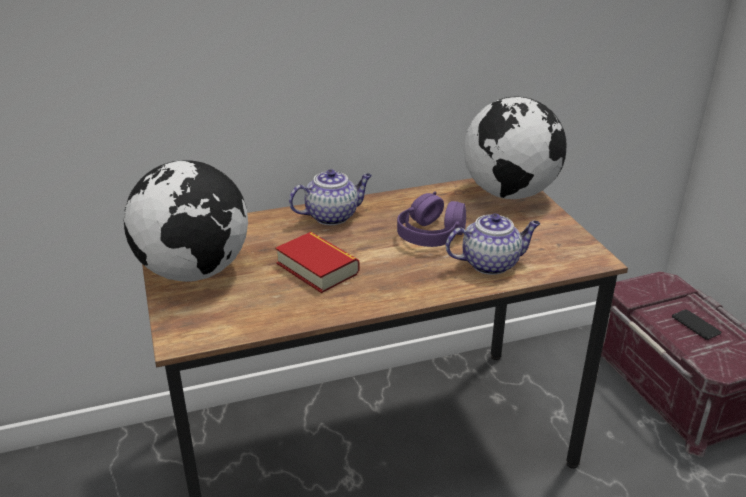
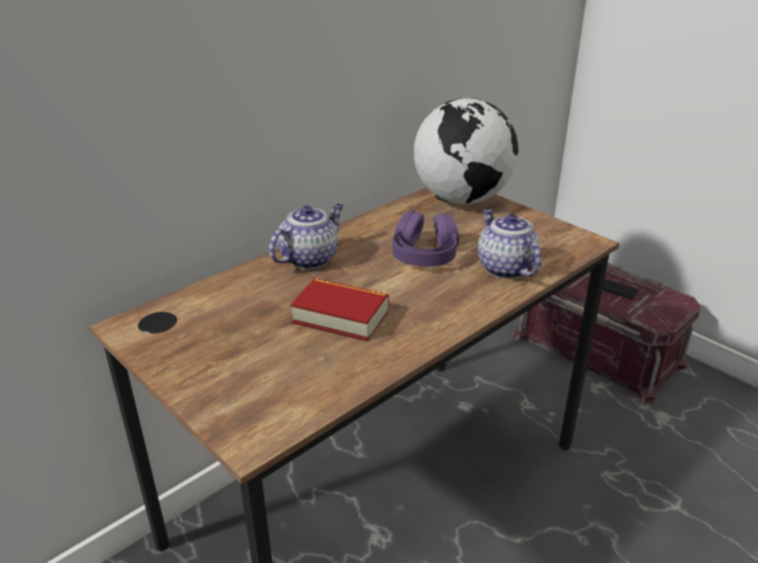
camera: 25 degrees left, 0 degrees up
globe [124,160,248,282] -> none
teapot [446,214,540,275] -> teapot turned 75 degrees counterclockwise [478,209,541,279]

